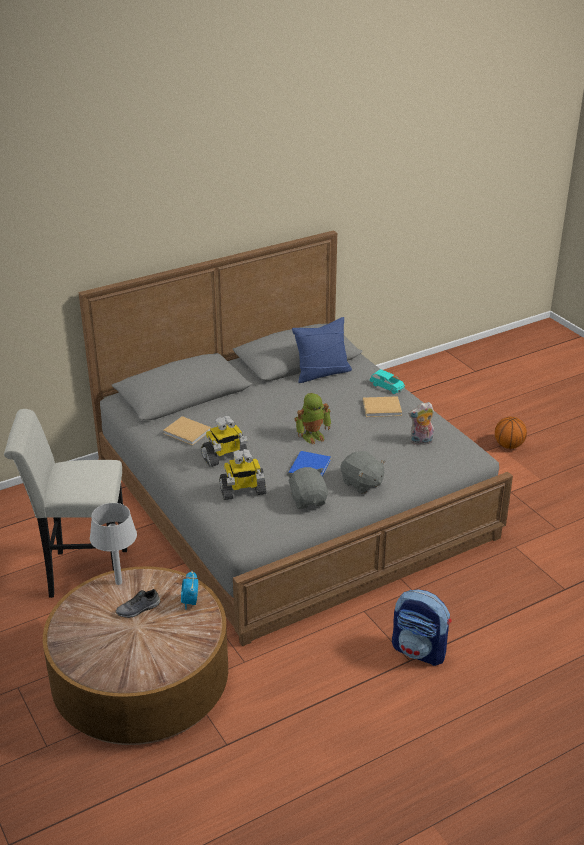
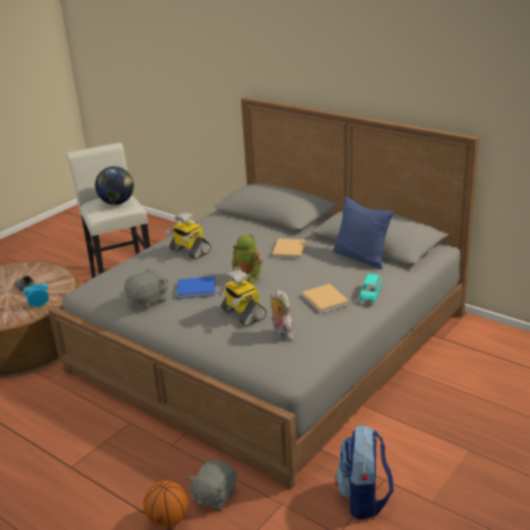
camera: 70 degrees right, 5 degrees down
grey table lamp [90,503,137,585] -> none
beige book [163,416,211,445] -> beige book moved to [272,239,306,259]
toy robot [219,449,267,500] -> toy robot moved to [216,270,267,326]
grey plush toy [341,451,385,494] -> grey plush toy moved to [188,460,237,511]
backpack [392,589,451,666] -> backpack moved to [335,425,394,519]
basketball [495,417,527,449] -> basketball moved to [143,481,188,528]
none -> globe [95,166,134,205]

